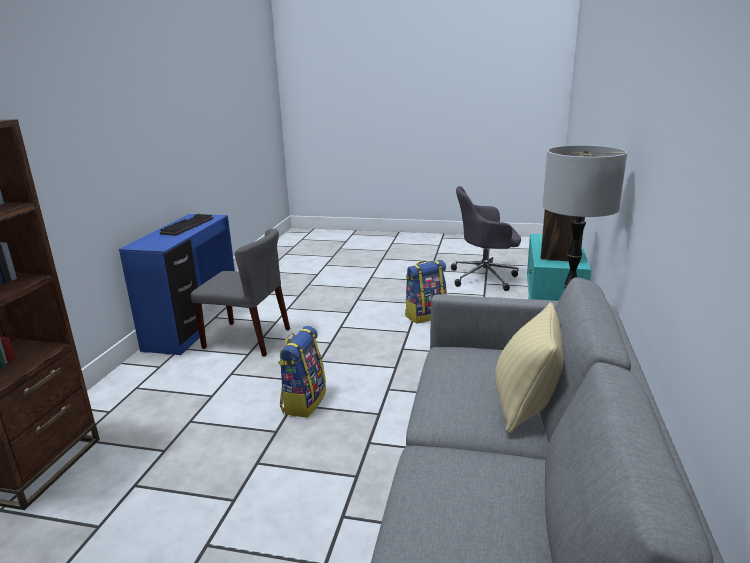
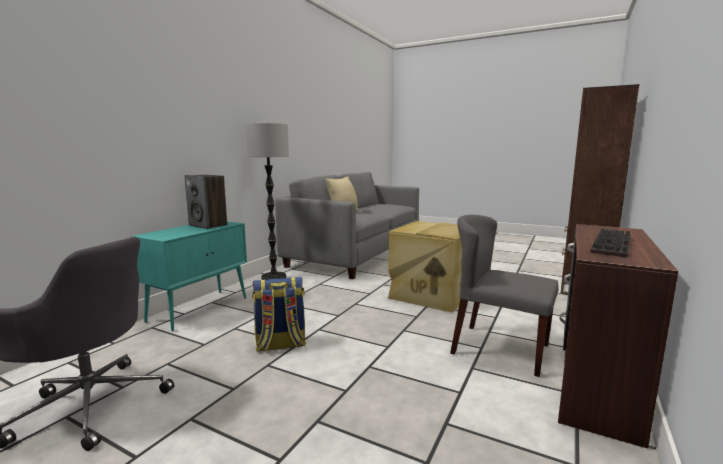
camera: 165 degrees left, 10 degrees down
blue desk [119,214,235,356] -> brown desk [558,224,678,448]
backpack [278,326,326,418] -> beige storage box [388,221,462,313]

